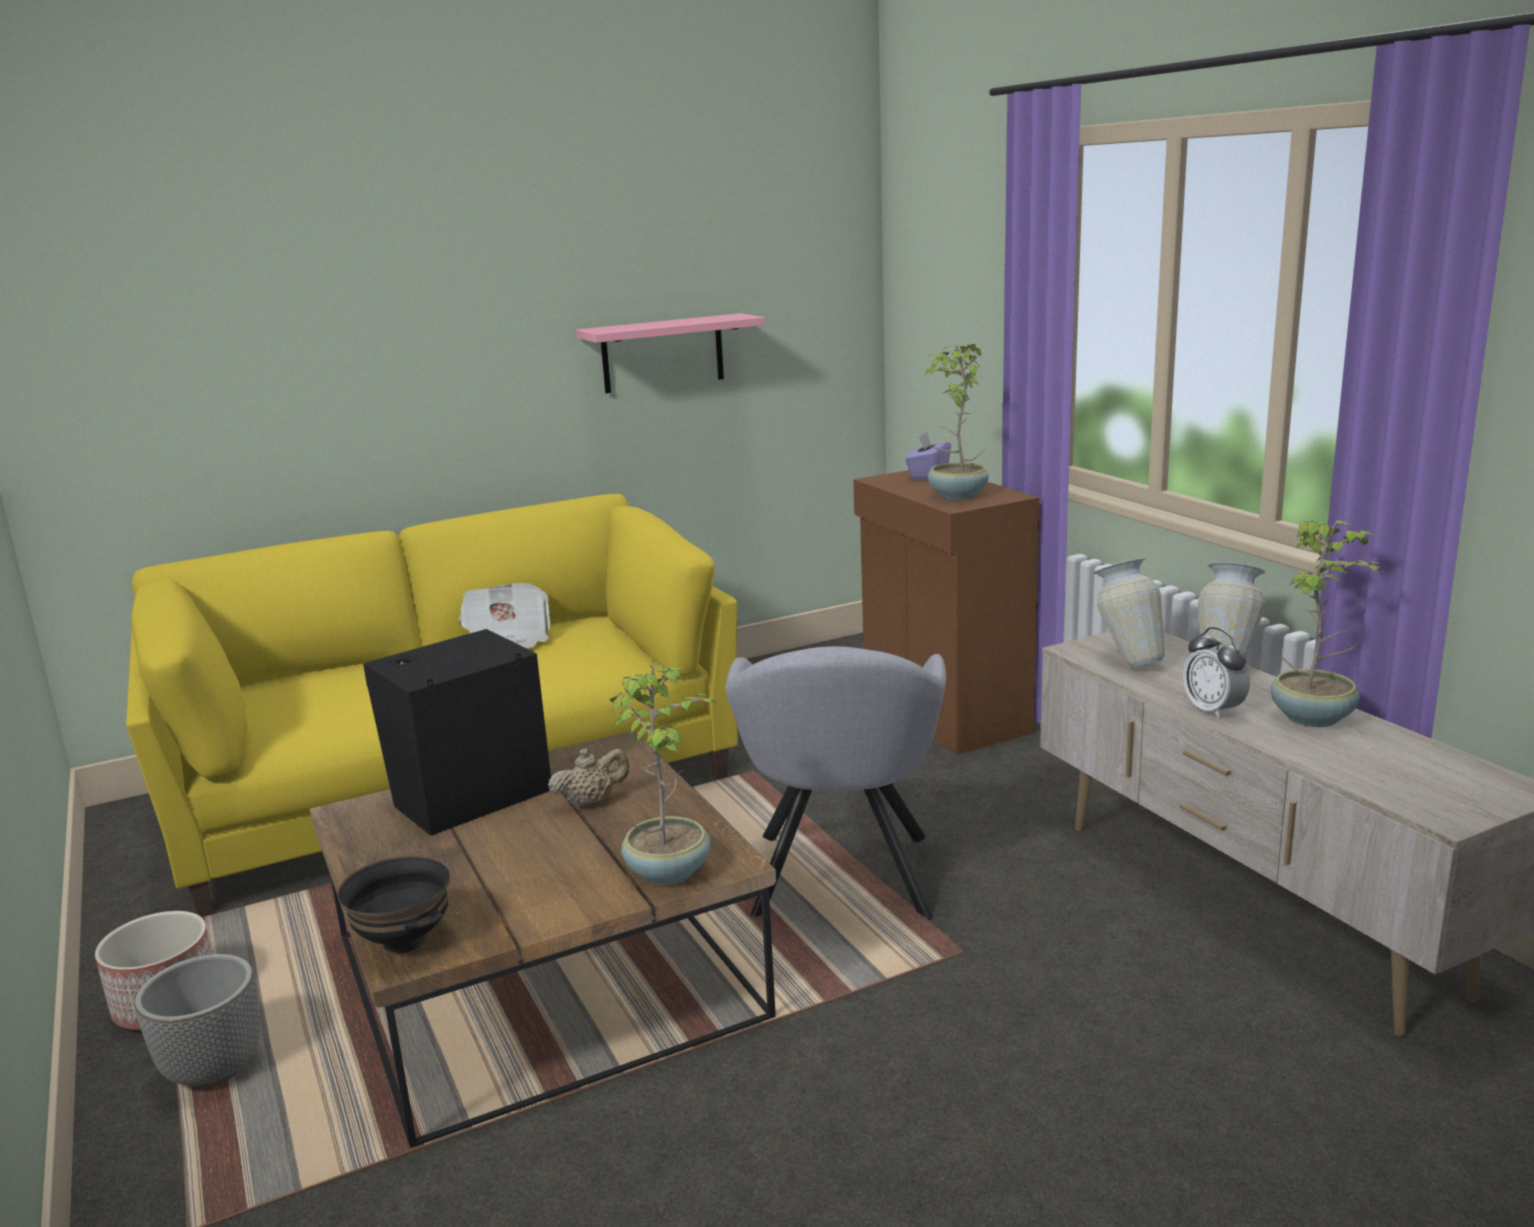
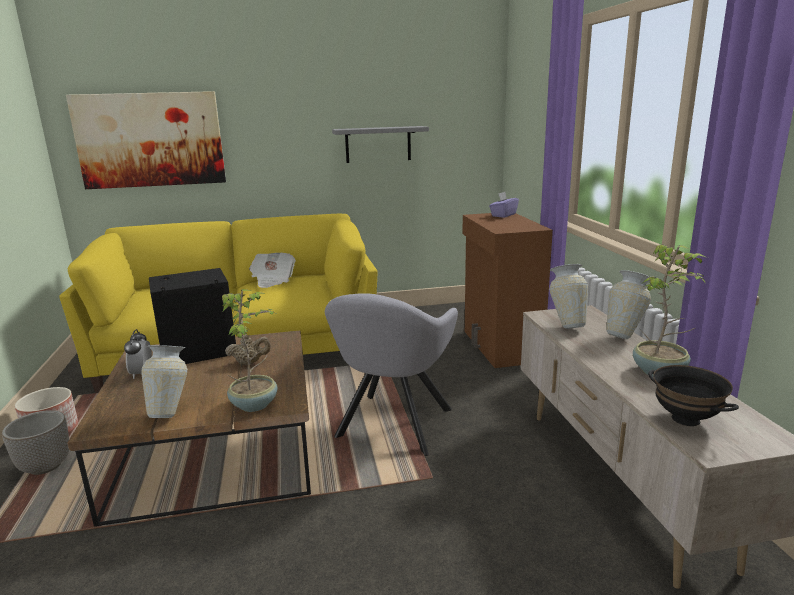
camera: 15 degrees right, 0 degrees up
black bowl [337,855,451,953] -> black bowl moved to [648,365,739,426]
pink shelf [576,313,765,393] -> grey shelf [332,126,429,163]
potted plant [924,344,989,500] -> none
alarm clock [1183,627,1250,719] -> alarm clock moved to [124,329,152,379]
none -> picture [66,91,226,189]
none -> vase [141,345,188,418]

